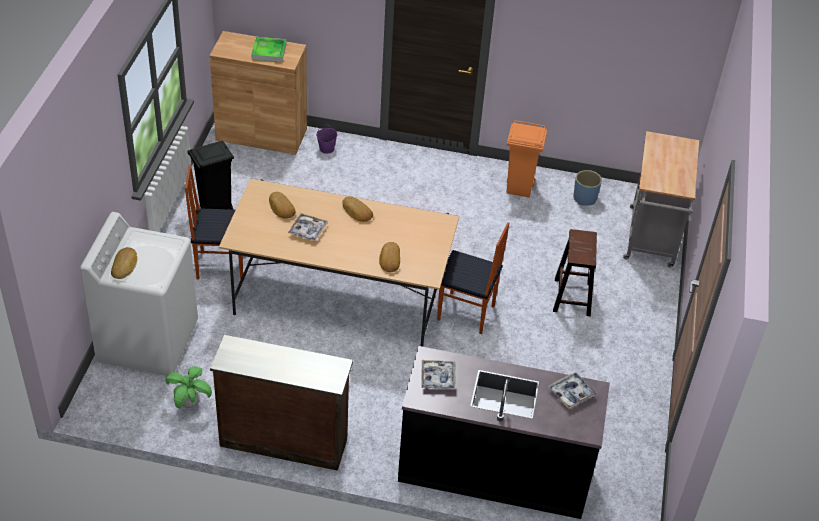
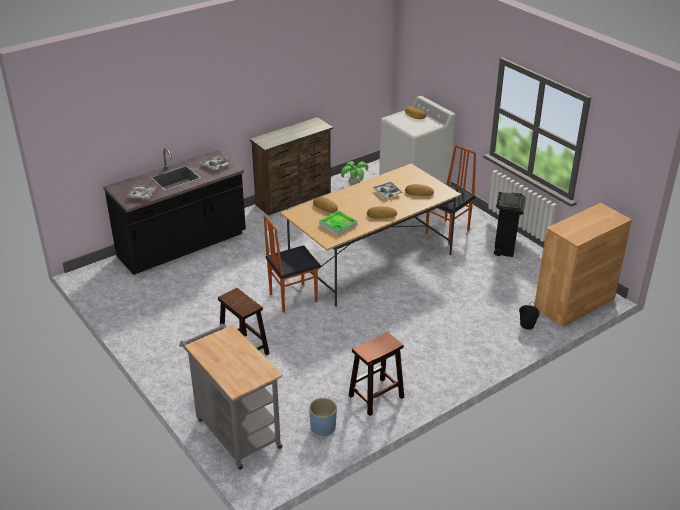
camera: 135 degrees right, 10 degrees down
tray [251,37,287,62] -> tray moved to [319,211,358,236]
purple bucket [316,125,338,154] -> black bucket [519,305,540,330]
orange trash can [506,120,547,197] -> brown stool [348,332,404,416]

